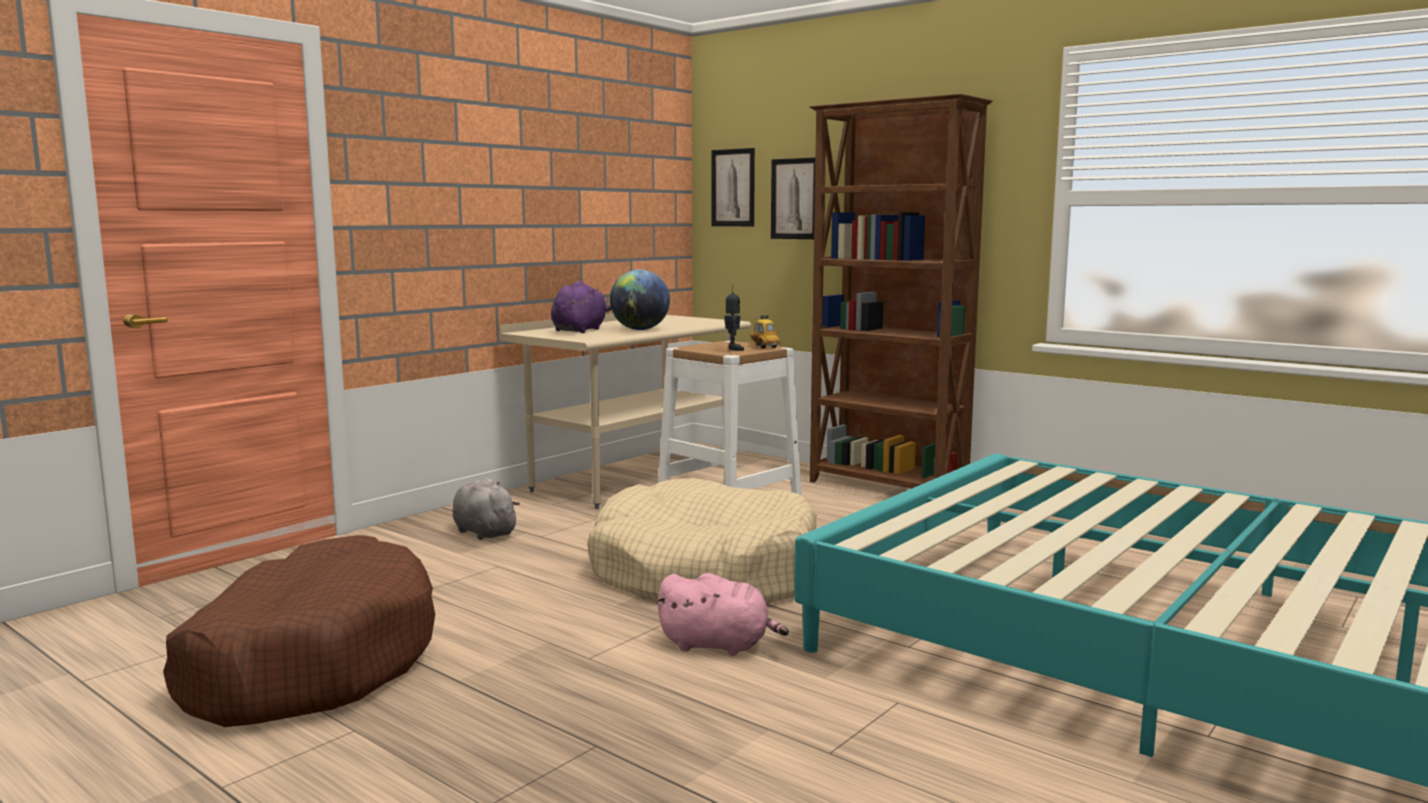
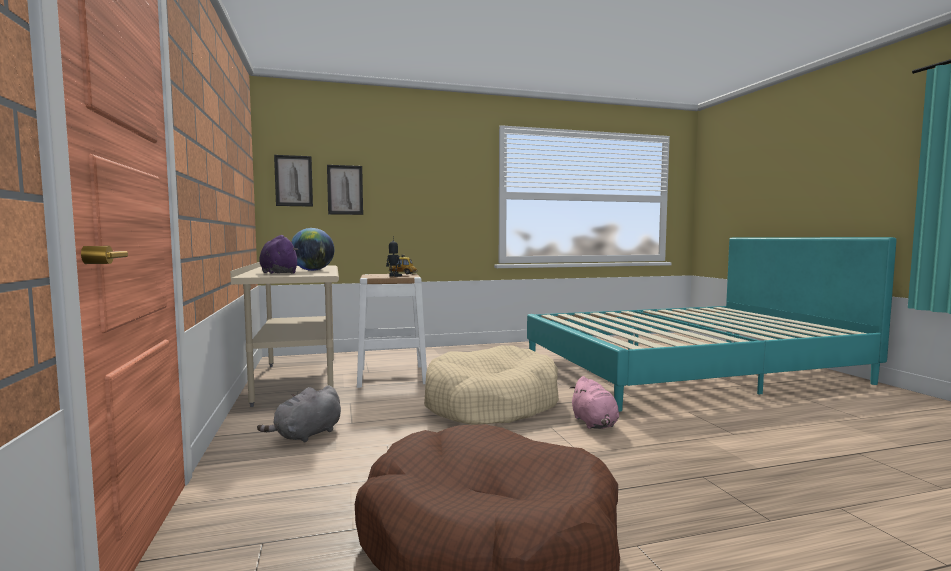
camera: 55 degrees left, 5 degrees down
grey plush toy [452,478,520,540] -> grey plush toy turned 45 degrees counterclockwise [257,385,341,443]
pink plush toy [655,573,789,655] -> pink plush toy turned 120 degrees clockwise [570,376,619,429]
brown bookcase [809,94,993,488] -> none

